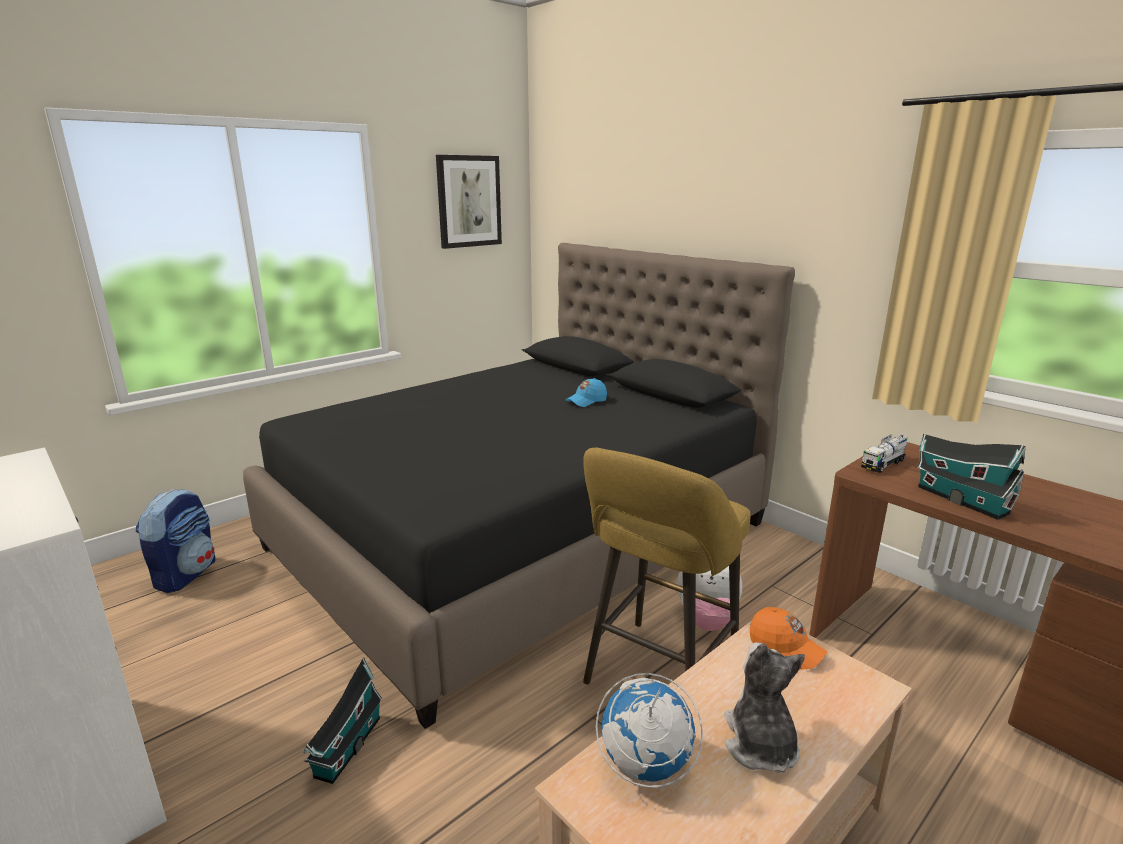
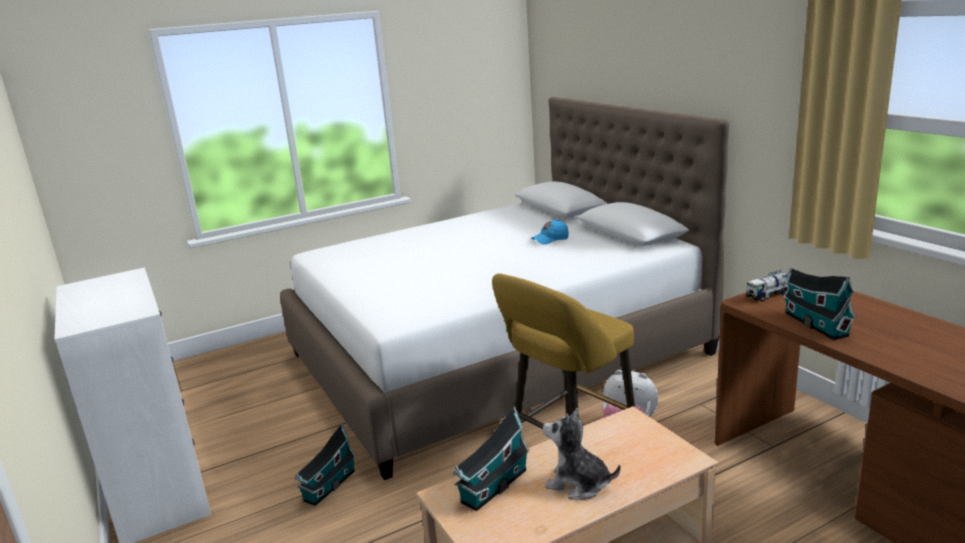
camera: 15 degrees right, 0 degrees up
backpack [136,489,215,593] -> none
black bed [243,243,795,729] -> white bed [280,97,729,480]
picture [436,155,502,249] -> none
globe [595,673,703,788] -> toy house [453,406,530,511]
plush toy [724,642,805,773] -> plush toy turned 75 degrees counterclockwise [543,408,621,500]
orange cap [750,607,827,669] -> none

